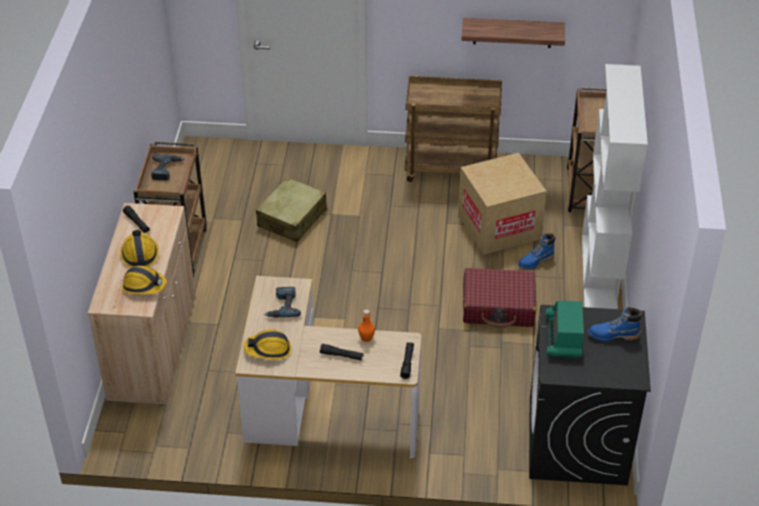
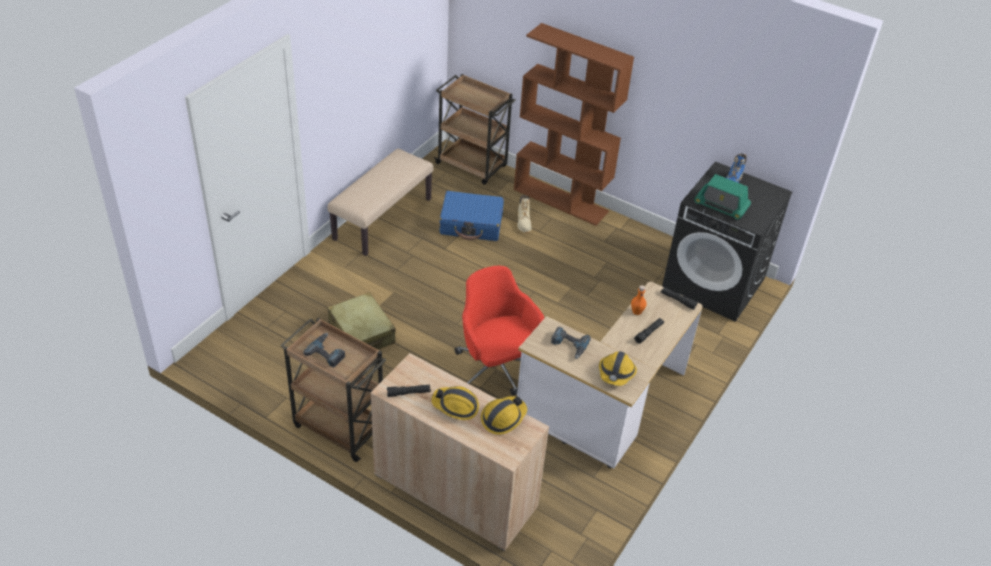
camera: 65 degrees left, 0 degrees up
brown cart [405,75,502,182] -> beige bench [328,149,434,256]
cardboard box [458,153,547,255] -> blue suitcase [439,191,504,241]
shelf [461,18,565,48] -> none
red suitcase [463,268,536,328] -> none
blue boot [518,233,556,270] -> beige boot [517,195,532,233]
white bookcase [582,64,648,309] -> brown bookcase [514,23,634,226]
none -> red office chair [454,266,544,396]

